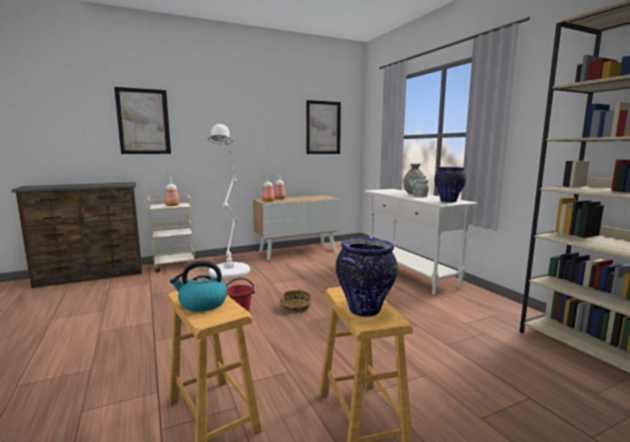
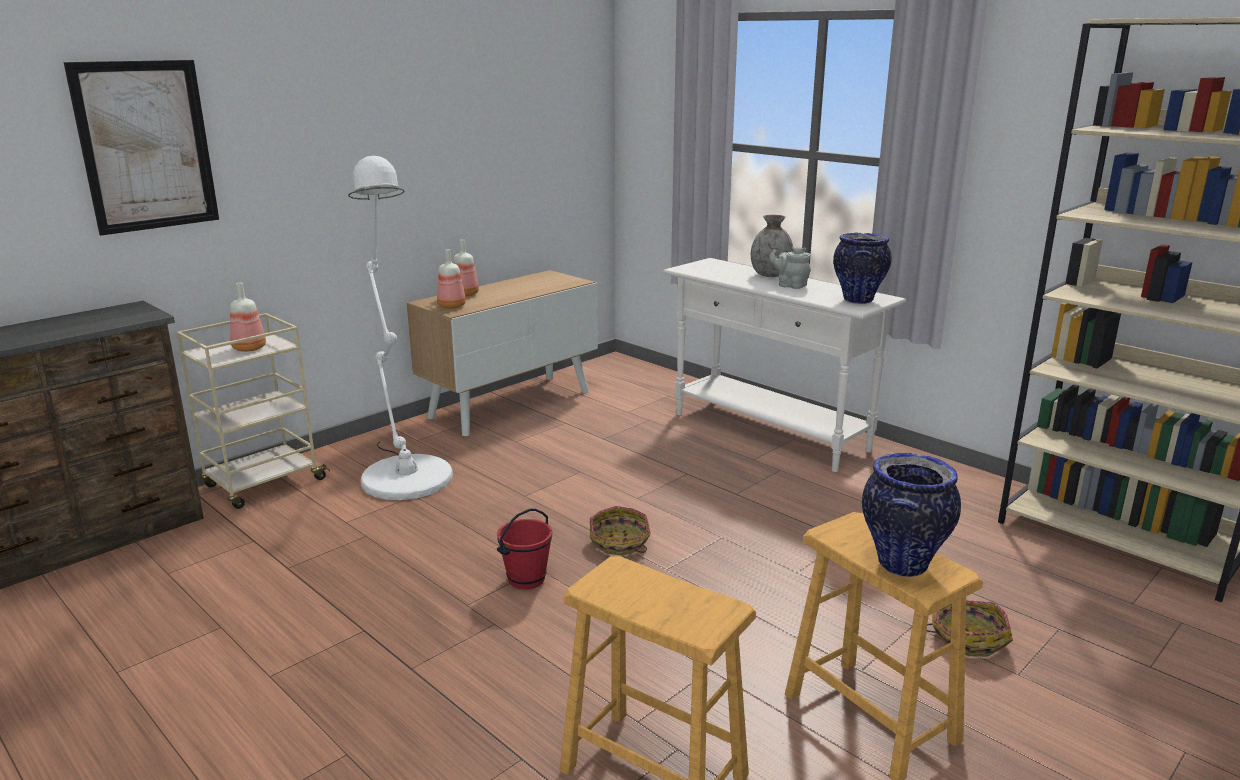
camera: 20 degrees left, 10 degrees up
kettle [170,260,227,312] -> none
picture [306,100,341,154] -> none
none -> basket [927,601,1013,657]

